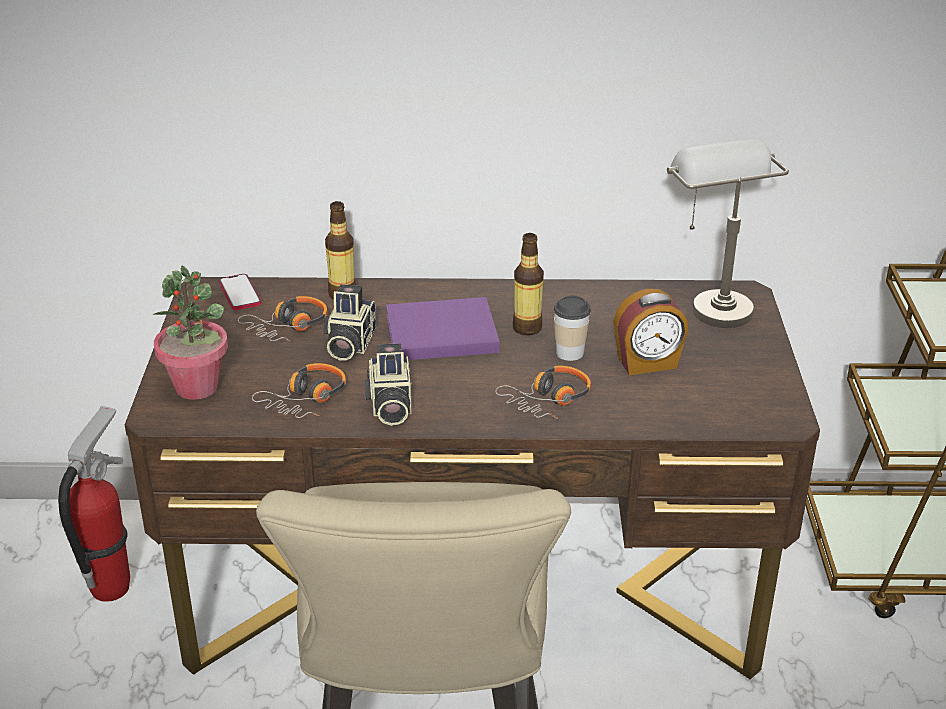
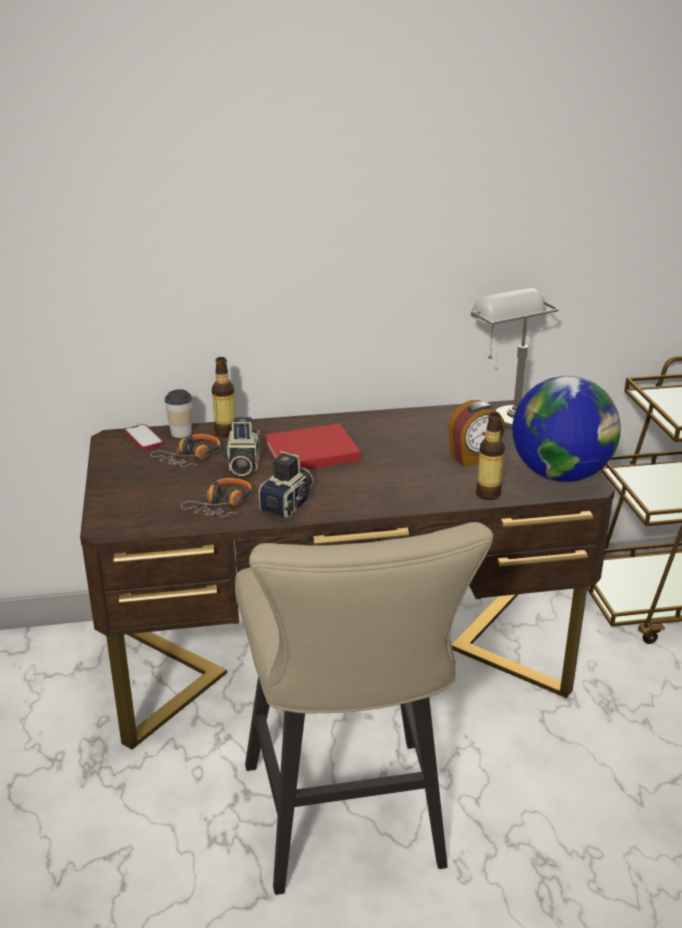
camera: 10 degrees left, 5 degrees down
fire extinguisher [58,406,130,602] -> none
potted plant [152,265,228,400] -> none
camera [365,343,412,426] -> camera turned 135 degrees counterclockwise [259,451,313,518]
purple book [386,297,500,360] -> red book [265,424,361,469]
headphones [495,366,591,419] -> none
bottle [513,233,544,336] -> bottle moved to [476,412,505,500]
cup [553,295,591,361] -> cup moved to [165,389,192,438]
none -> globe [512,376,621,482]

